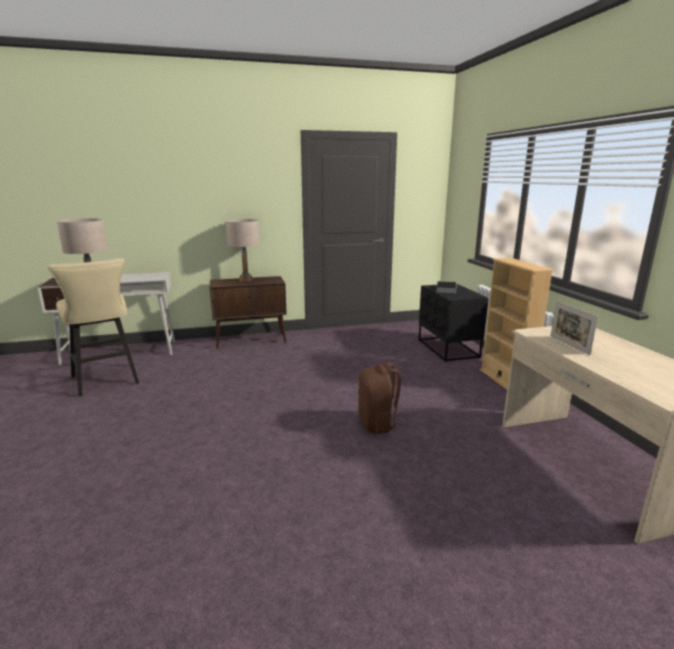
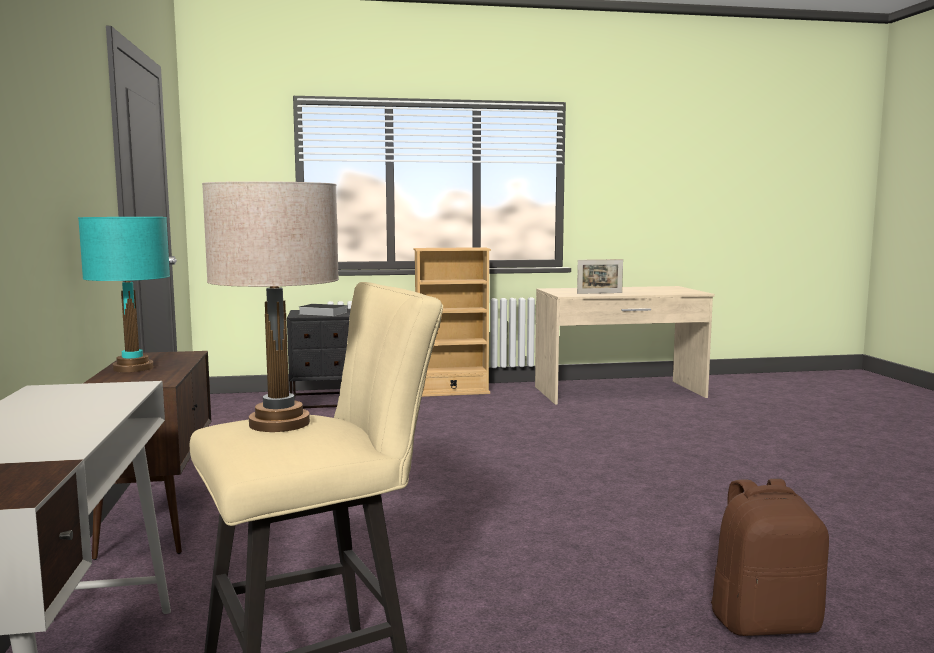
camera: 85 degrees left, 10 degrees down
beige table lamp [226,219,259,282] -> turquoise table lamp [78,217,170,372]
brown backpack [358,362,406,434] -> brown backpack moved to [711,479,829,636]

